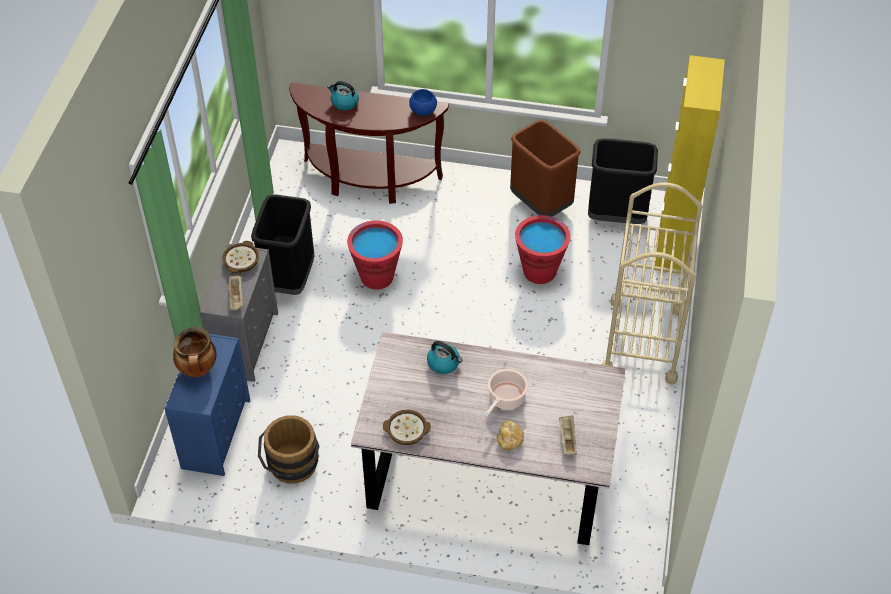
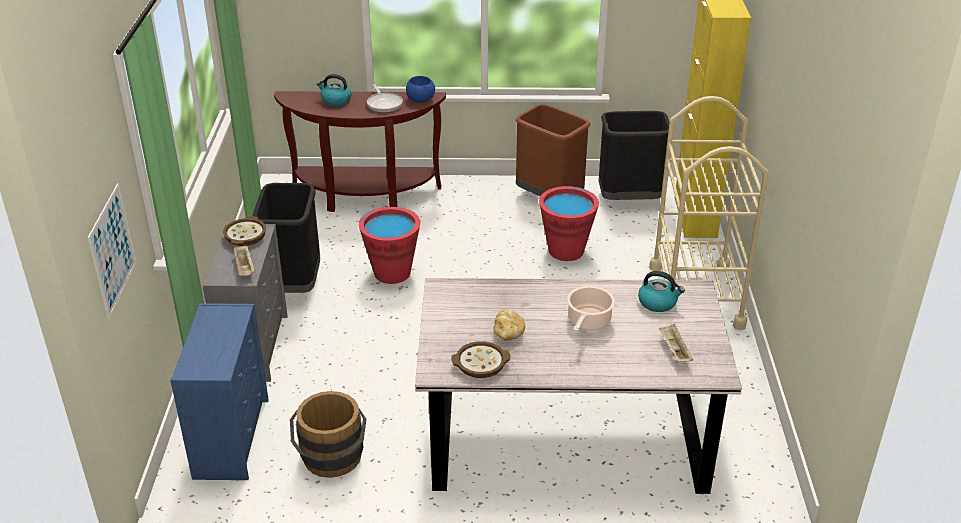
camera: 10 degrees left, 15 degrees down
cooking pot [173,327,217,377] -> none
kettle [427,341,462,374] -> kettle moved to [638,271,685,312]
bread [497,420,524,450] -> bread moved to [493,309,525,340]
none -> picture [87,183,136,319]
none -> frying pan [367,84,403,113]

